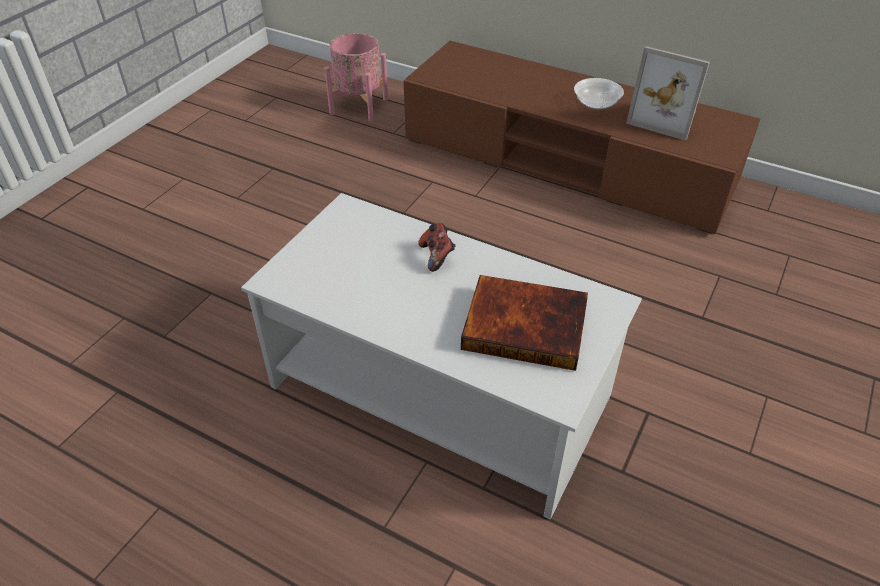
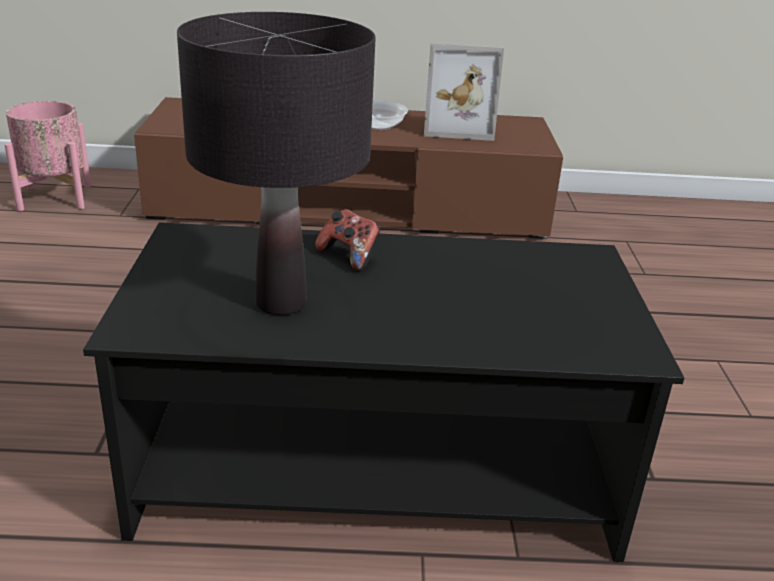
camera: 30 degrees left, 15 degrees down
white coffee table [241,193,642,519] -> black coffee table [83,222,684,562]
book [461,275,588,371] -> none
none -> black table lamp [177,12,376,315]

